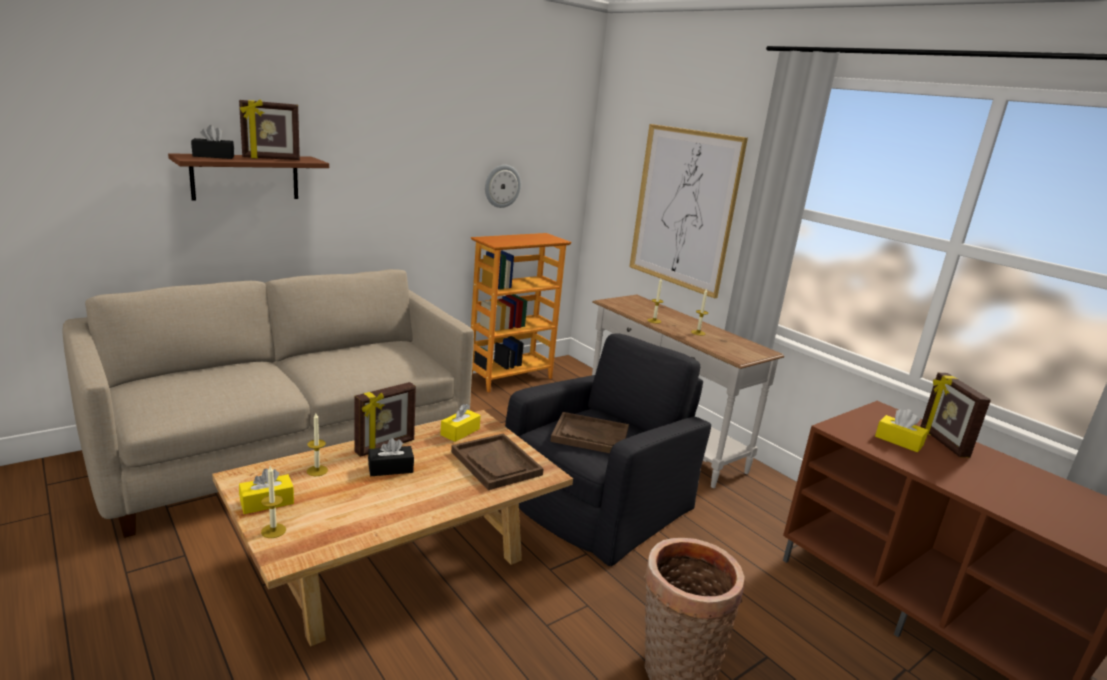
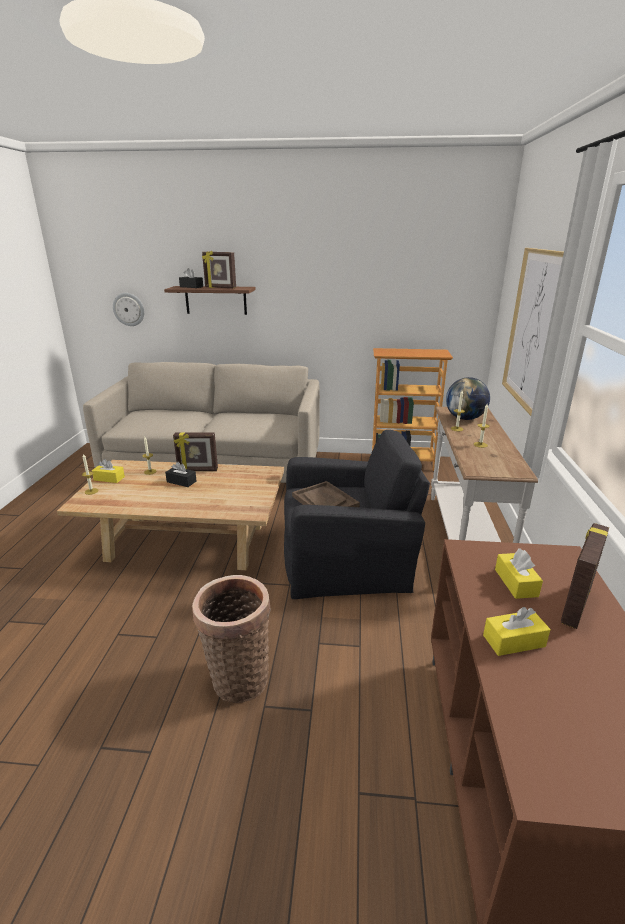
camera: 45 degrees right, 5 degrees up
yellow tissue box [440,404,481,442] -> yellow tissue box moved to [483,607,551,656]
brown tray [451,433,544,490] -> none
wall clock [485,165,521,208] -> wall clock moved to [113,293,145,326]
none -> globe [446,377,490,420]

